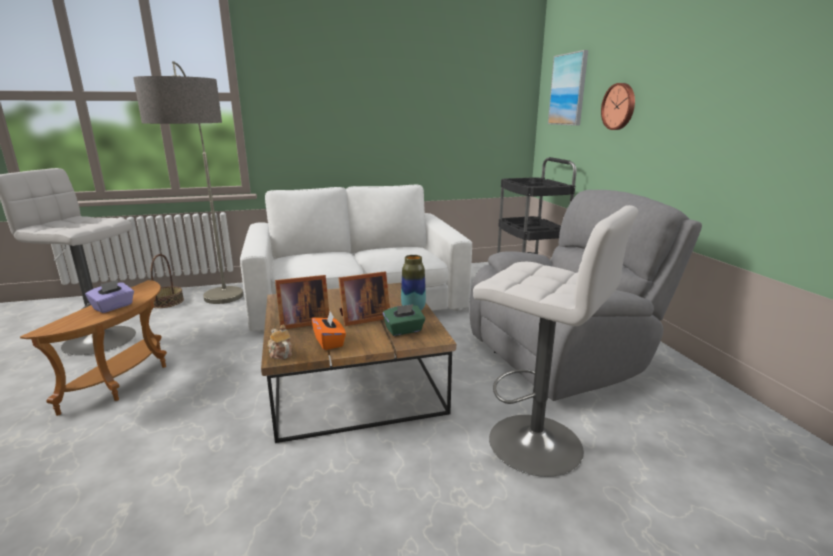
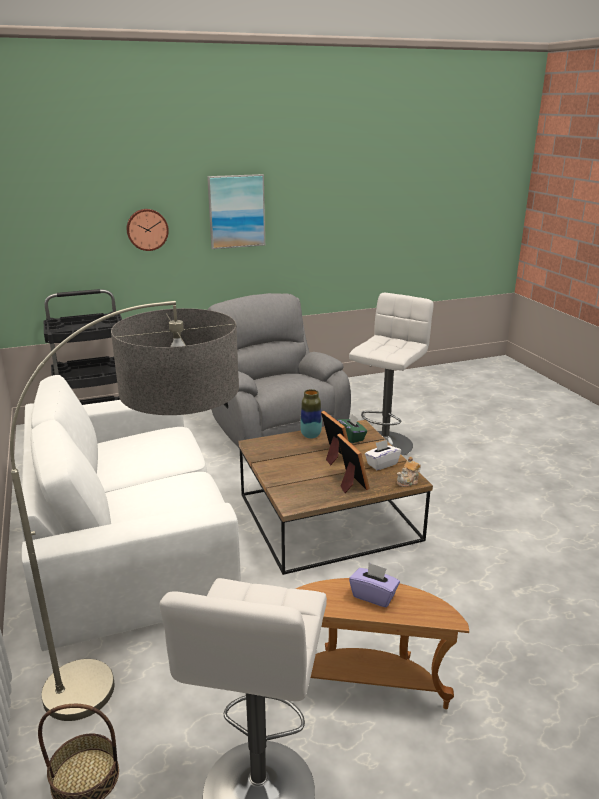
camera: 95 degrees left, 5 degrees up
orange tissue box [312,312,346,350] -> white tissue box [365,440,401,470]
picture [548,50,588,126] -> picture moved to [207,174,265,249]

